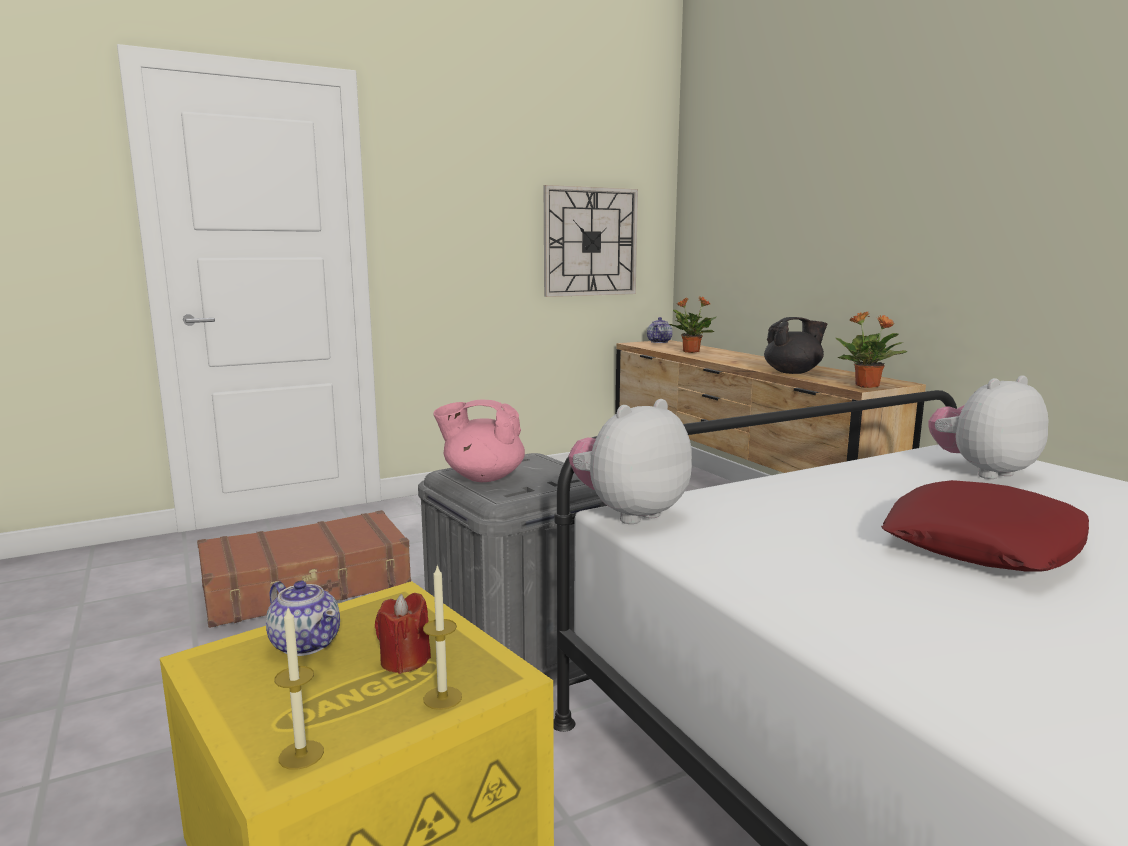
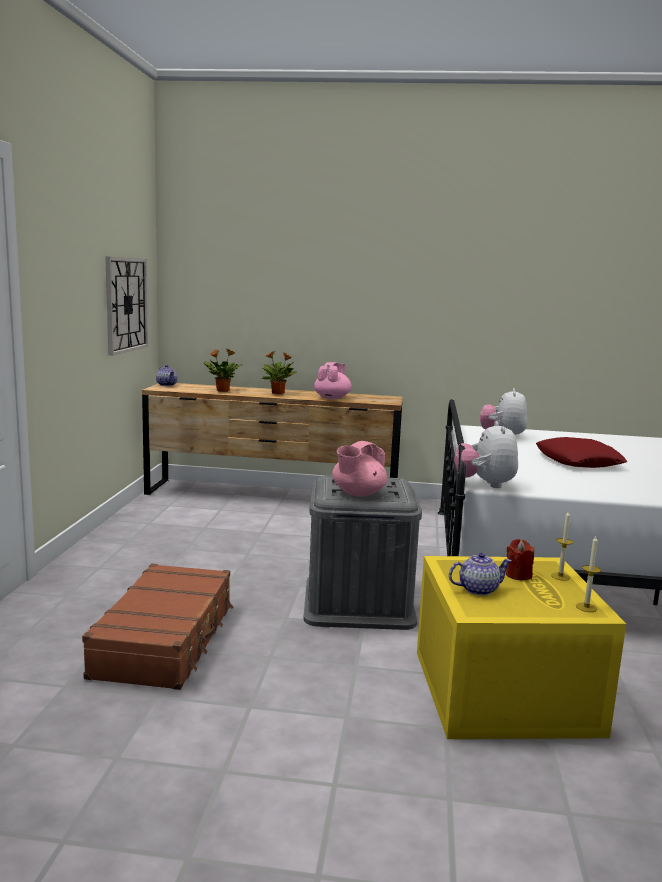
camera: 55 degrees left, 0 degrees up
black teapot [764,317,827,374] -> pink teapot [314,362,352,399]
potted plant [836,312,907,388] -> potted plant moved to [261,351,297,394]

